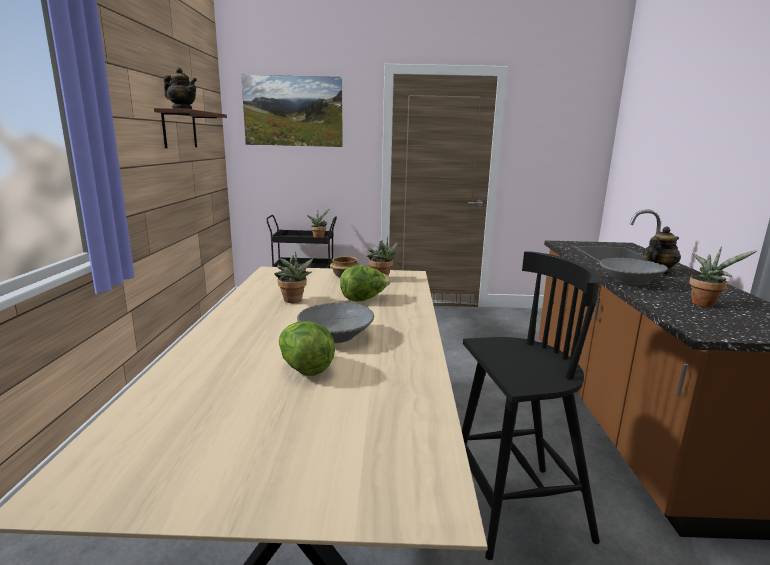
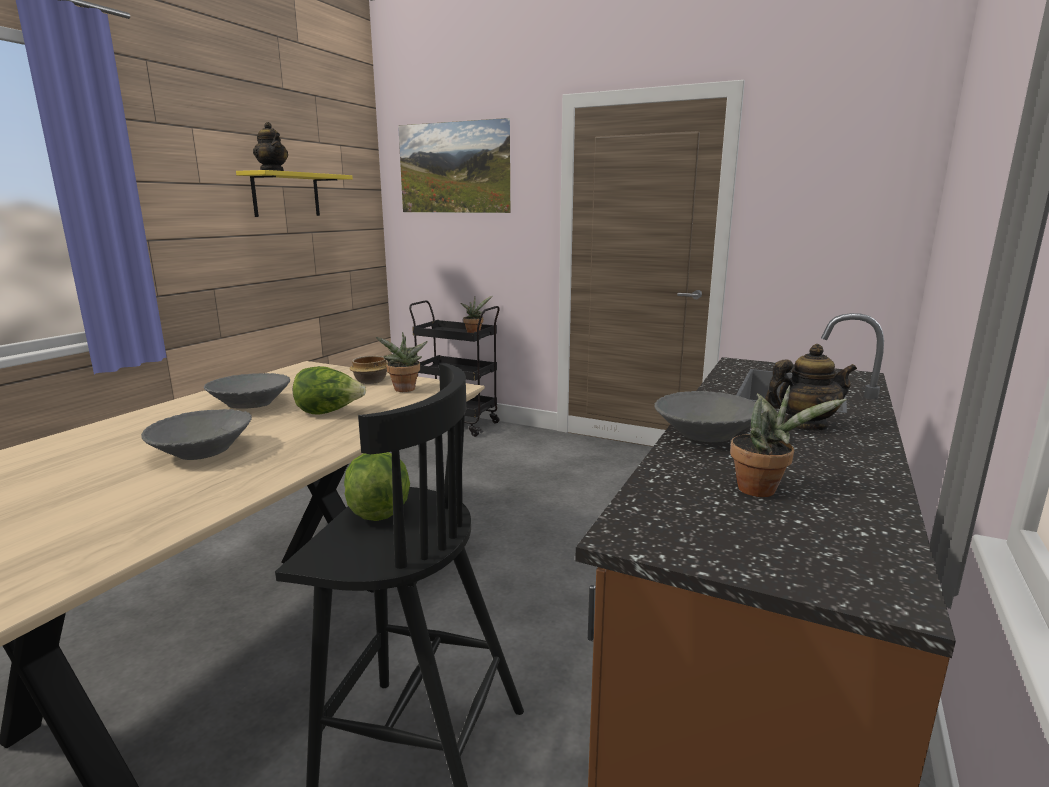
camera: 25 degrees right, 0 degrees up
brown shelf [154,108,227,148] -> yellow shelf [236,170,353,217]
potted plant [274,252,313,303] -> grey bowl [204,373,290,409]
lettuce [279,321,335,376] -> lettuce moved to [344,452,410,521]

